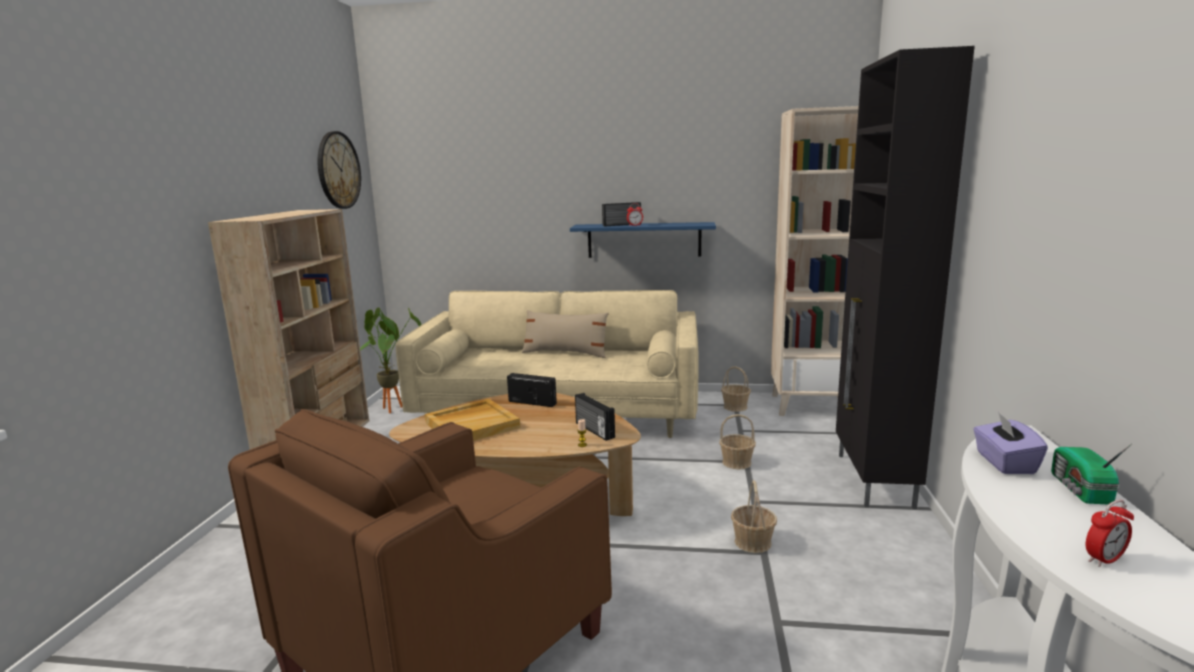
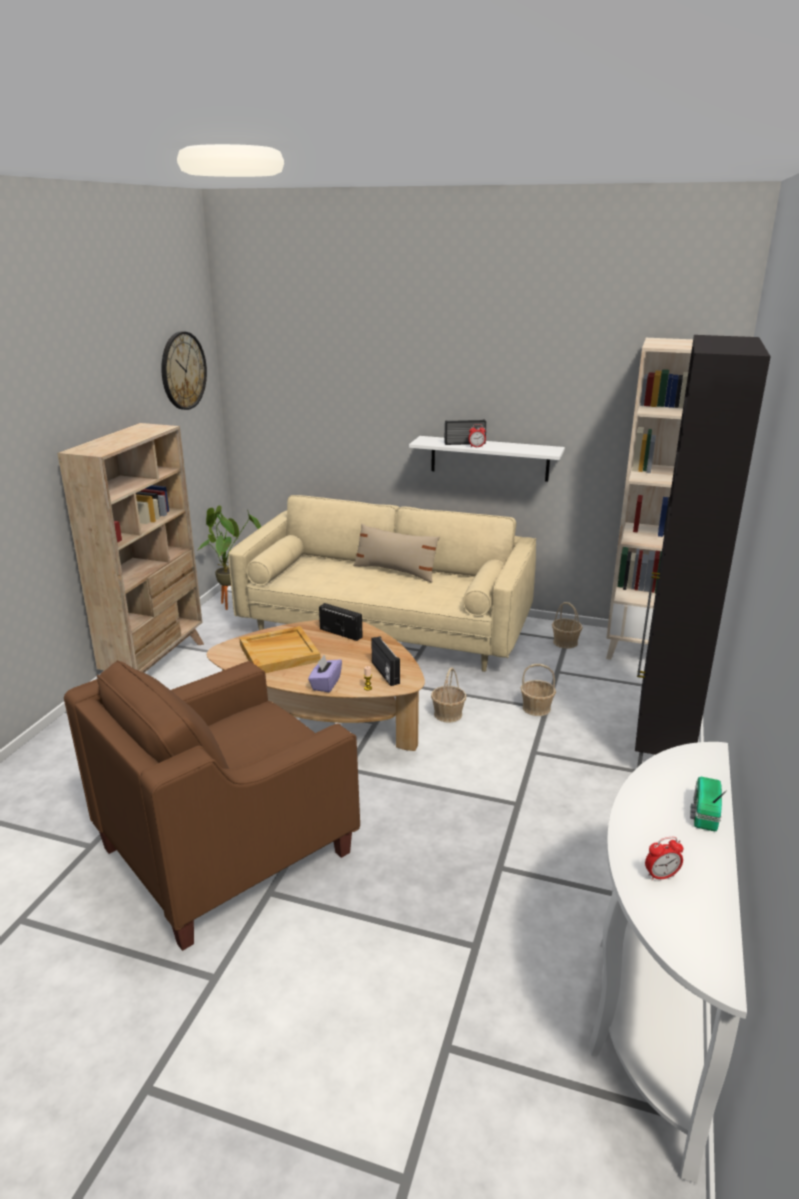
camera: 10 degrees right, 10 degrees up
blue shelf [570,222,716,258] -> white shelf [409,436,565,482]
basket [731,480,777,553] -> basket moved to [431,667,466,723]
purple tissue box [973,412,1048,474] -> purple tissue box moved to [308,655,342,692]

